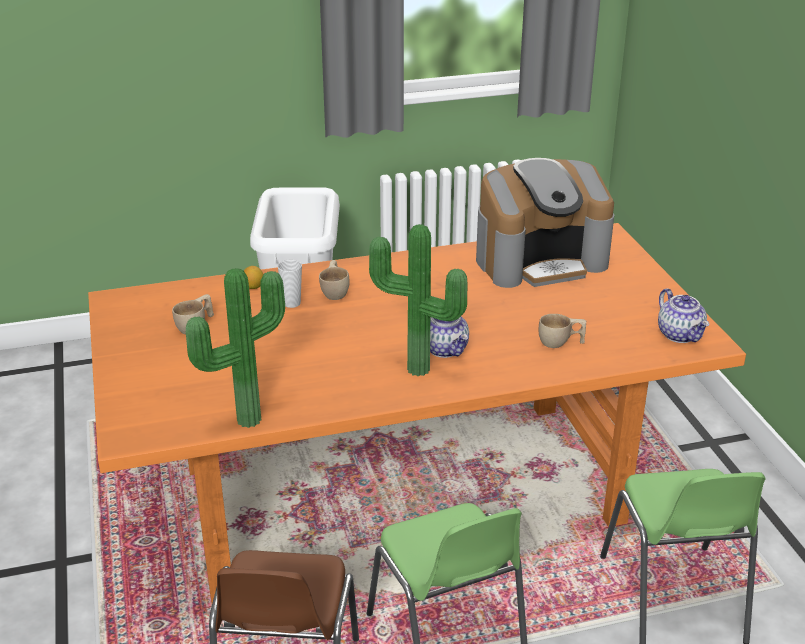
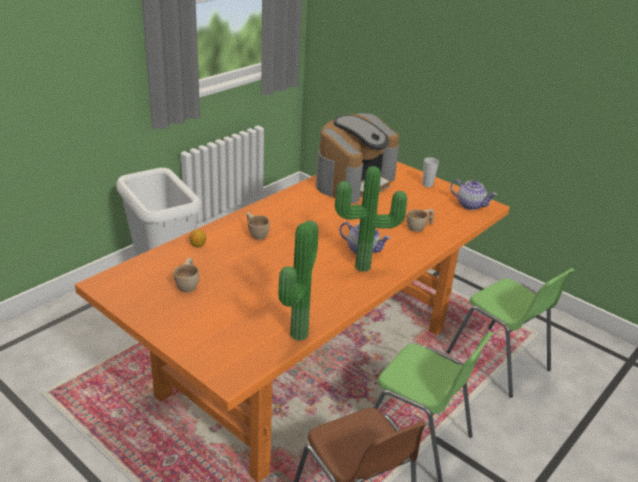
camera: 35 degrees left, 0 degrees up
cup [277,259,302,308] -> cup moved to [423,157,439,187]

